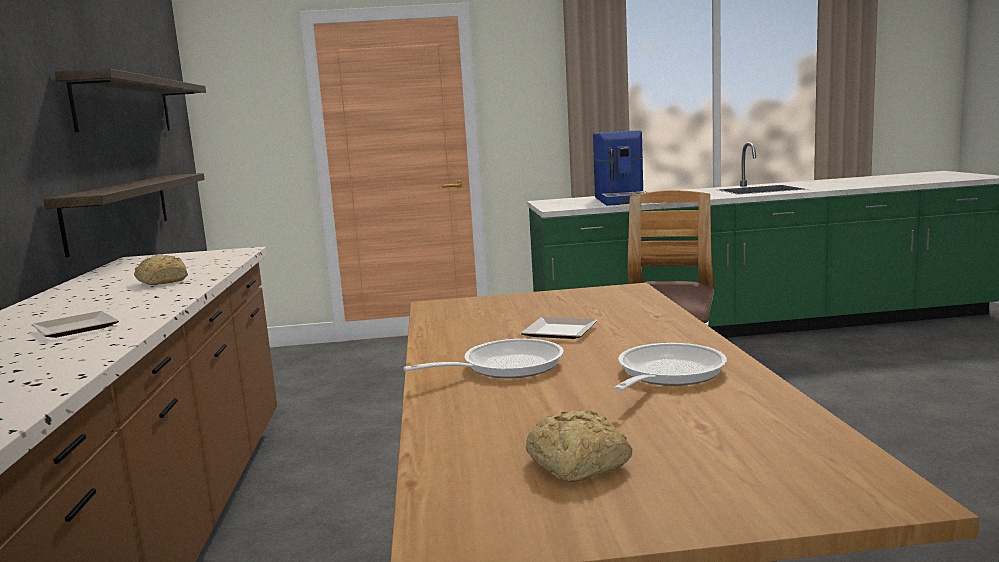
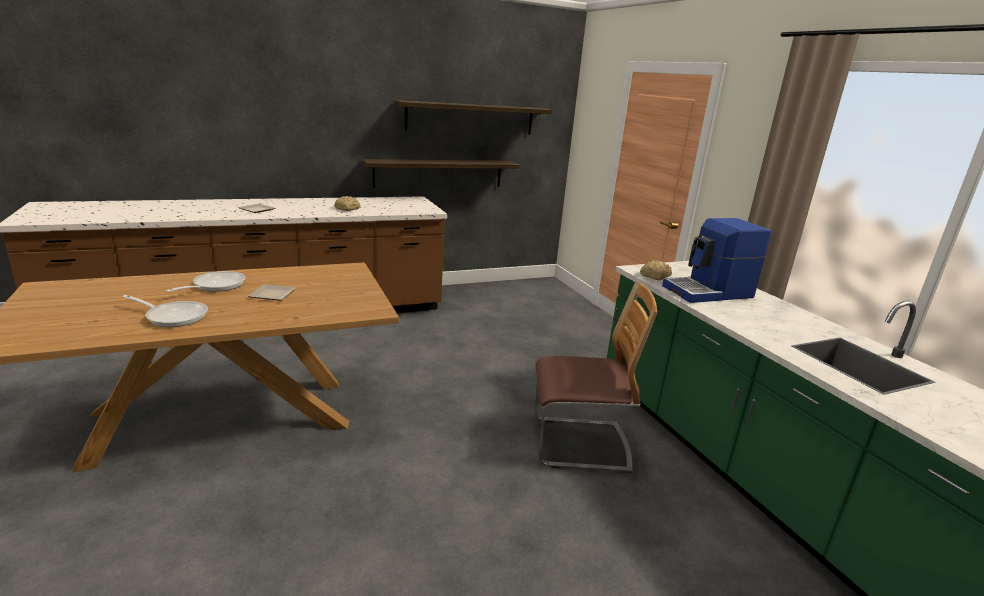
camera: 70 degrees right, 10 degrees up
frying pan [403,339,564,378] -> frying pan turned 105 degrees counterclockwise [165,271,245,292]
bread [526,410,632,482] -> bread moved to [640,260,672,280]

